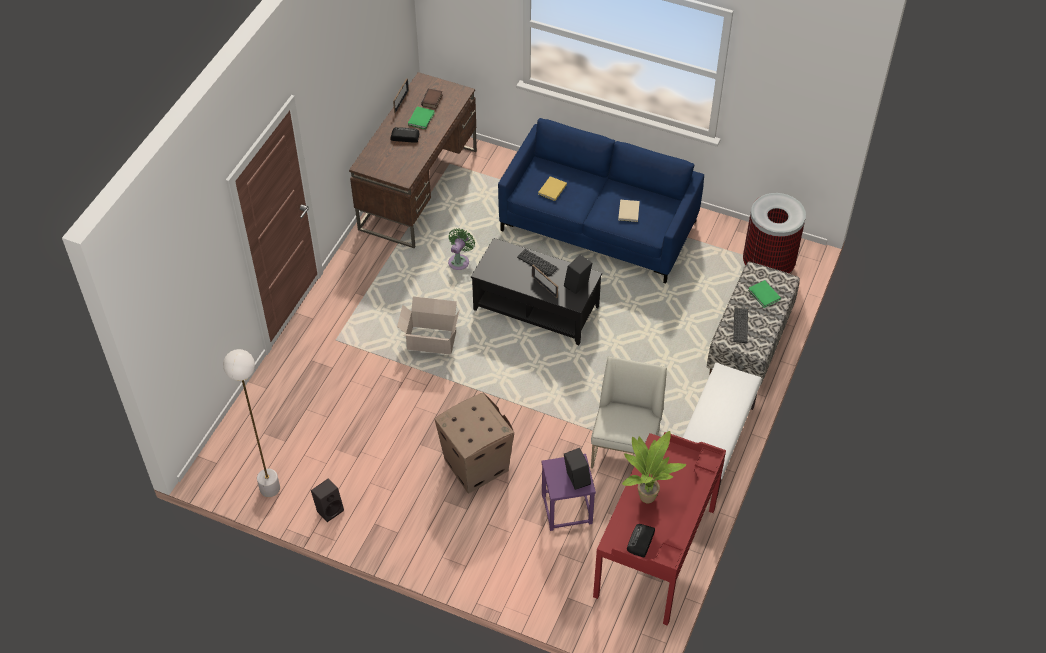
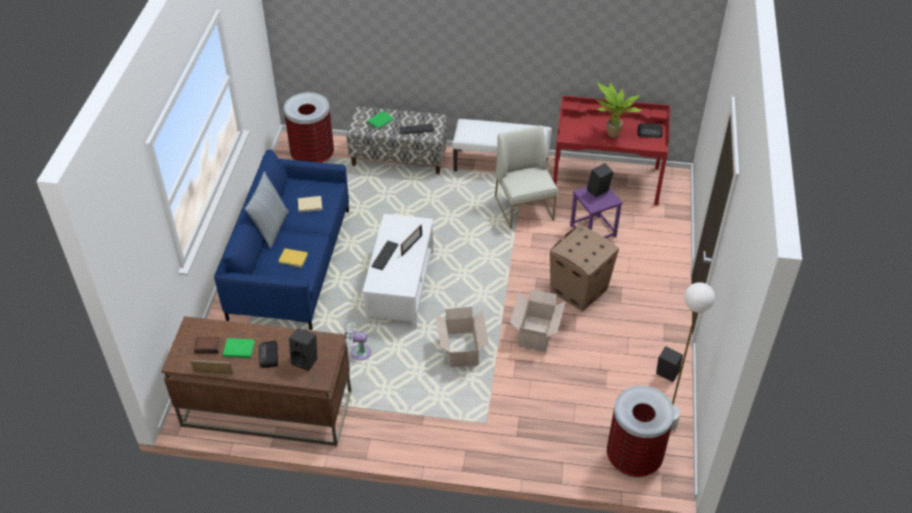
camera: 105 degrees left, 5 degrees down
green fan [448,228,475,270] -> white fan [344,322,371,361]
black coffee table [471,238,602,345] -> white coffee table [362,214,433,328]
black speaker [564,254,593,294] -> black speaker moved to [289,328,317,371]
white chair [591,356,667,469] -> white chair turned 75 degrees clockwise [495,125,558,229]
none -> pillow [245,172,289,249]
none -> cardboard box [510,289,566,352]
none -> trash can [607,386,675,478]

